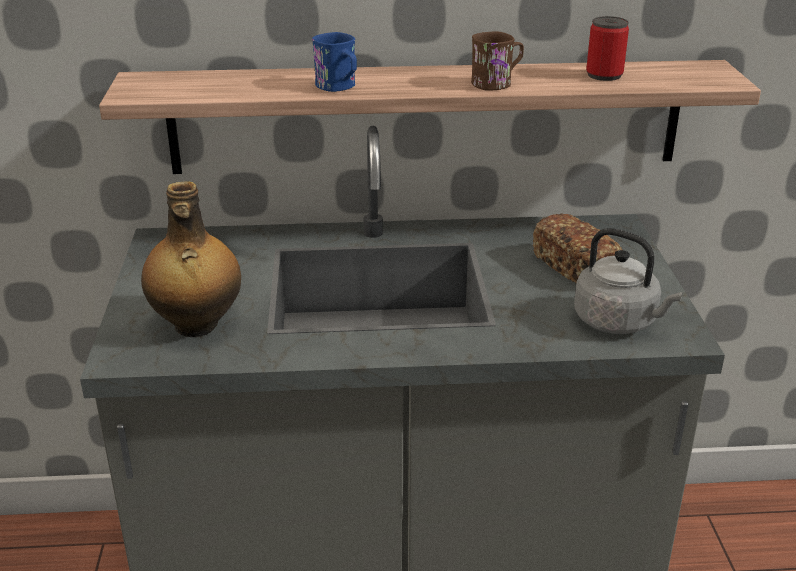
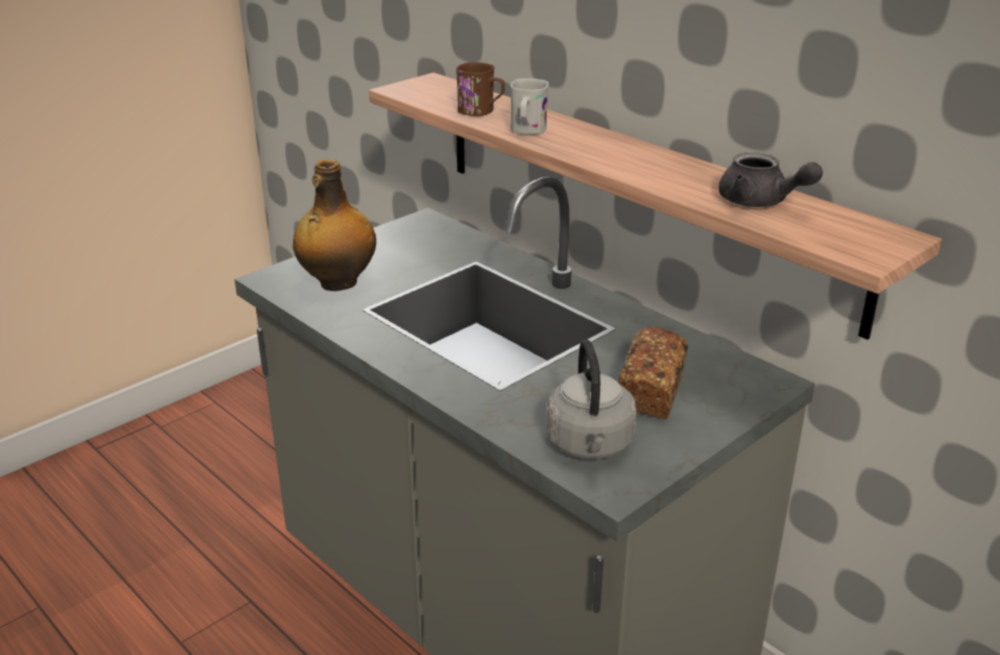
camera: 50 degrees right, 0 degrees up
blue mug [312,32,357,92] -> white mug [510,78,549,135]
brown mug [471,31,524,91] -> brown mug moved to [456,62,505,116]
can [586,16,629,81] -> grey teapot [719,152,823,207]

